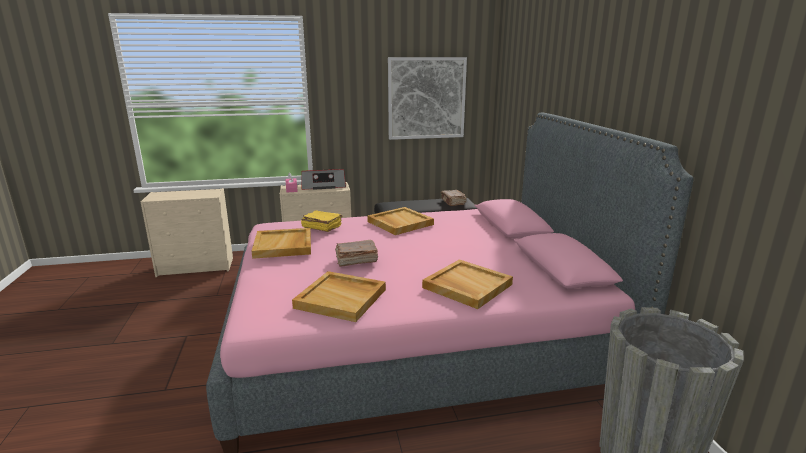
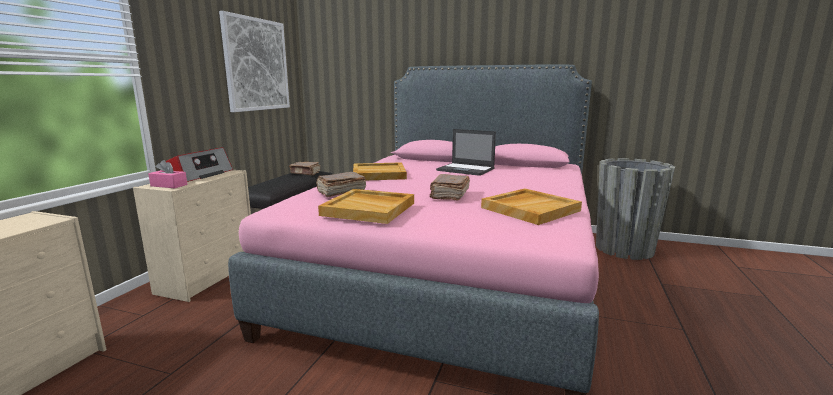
camera: 60 degrees left, 5 degrees down
yellow book [301,210,342,232] -> brown book [316,172,366,197]
beige tray [422,259,513,309] -> none
none -> laptop [436,129,496,176]

